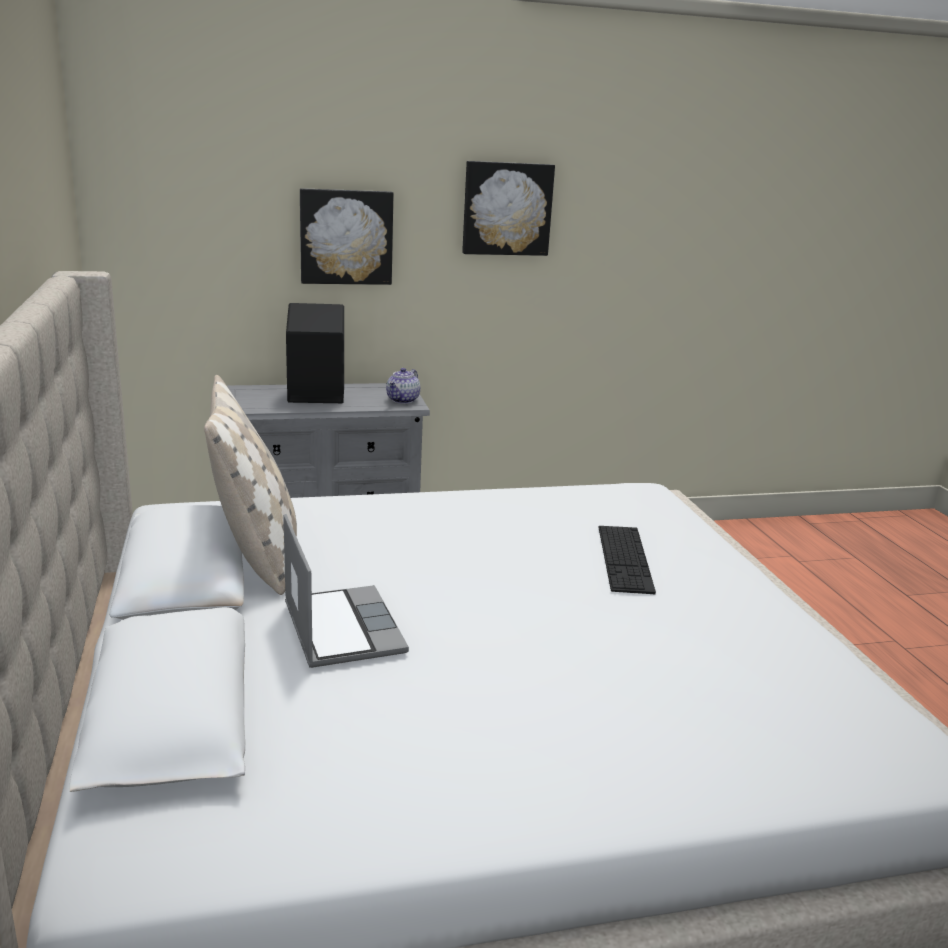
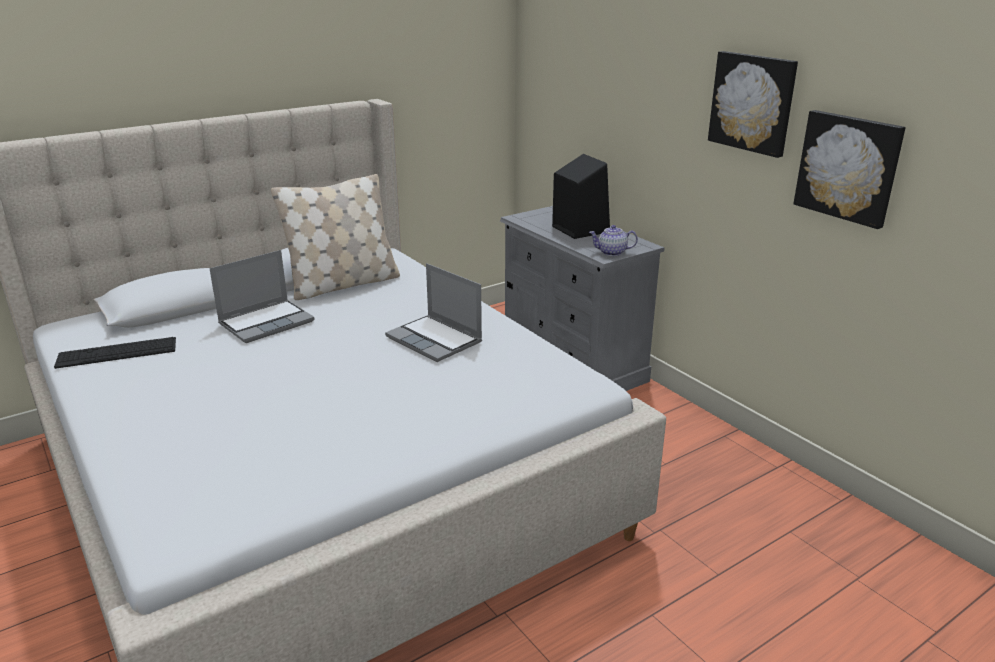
camera: 70 degrees right, 5 degrees up
picture [300,188,394,285] -> picture moved to [794,110,905,229]
keyboard [598,526,656,594] -> keyboard moved to [54,337,176,369]
none -> laptop [385,263,482,362]

